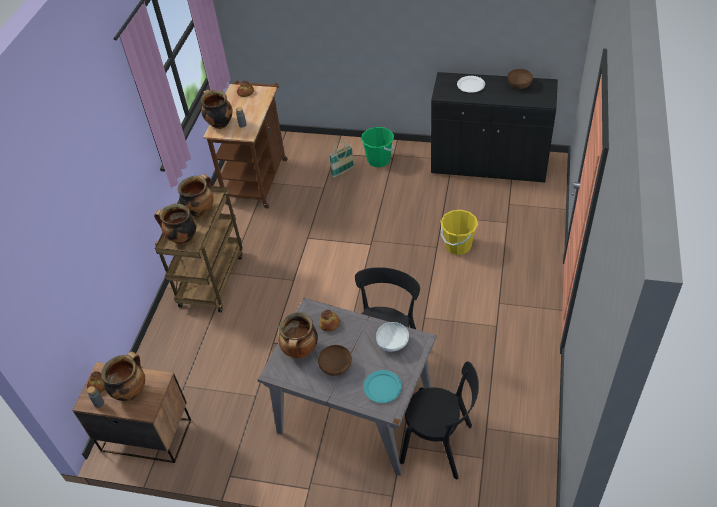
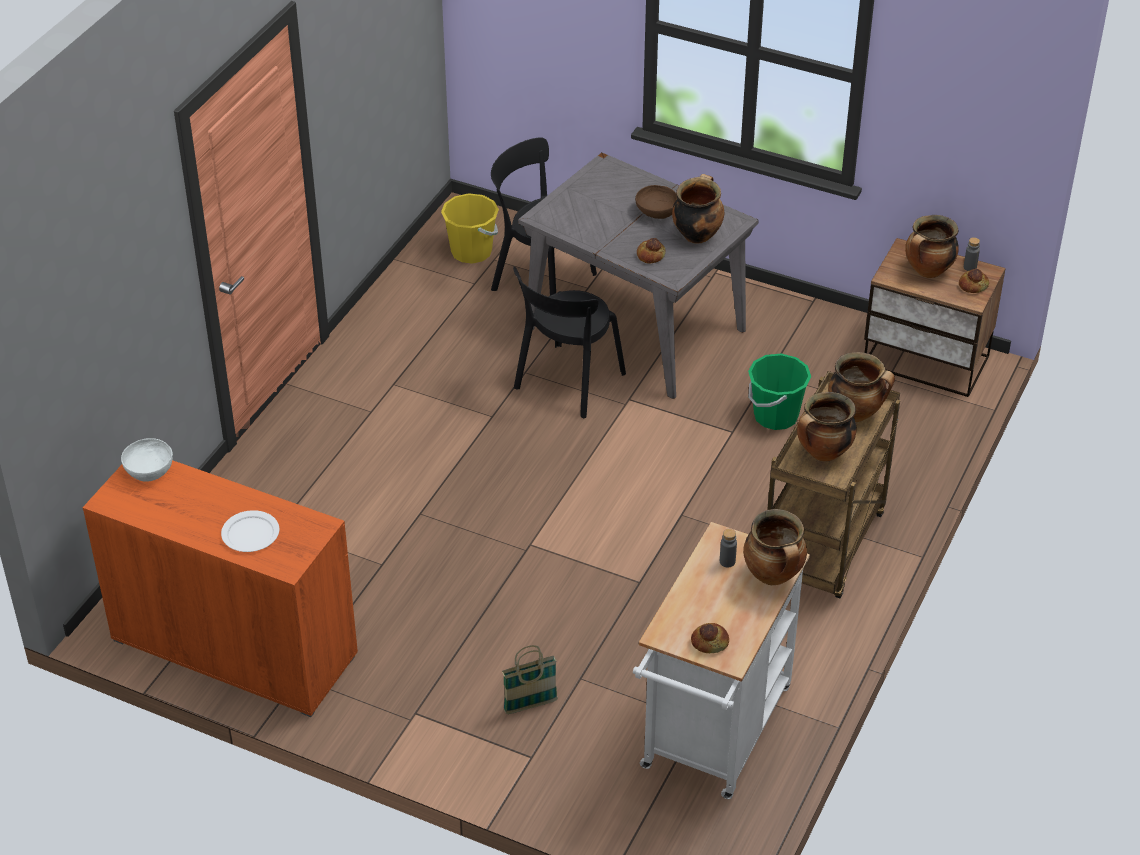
camera: 170 degrees left, 5 degrees down
brown cart [203,80,287,209] -> white cart [633,522,810,799]
green bucket [361,127,394,167] -> green bucket moved to [748,354,811,430]
turquoise plate [363,370,402,403] -> none
white bowl [376,322,409,352] -> white bowl moved to [121,438,173,482]
black cabinet [431,72,558,183] -> orange cabinet [82,460,358,717]
yellow bucket [441,210,478,255] -> yellow bucket moved to [441,193,499,264]
brown bowl [507,69,533,89] -> none

